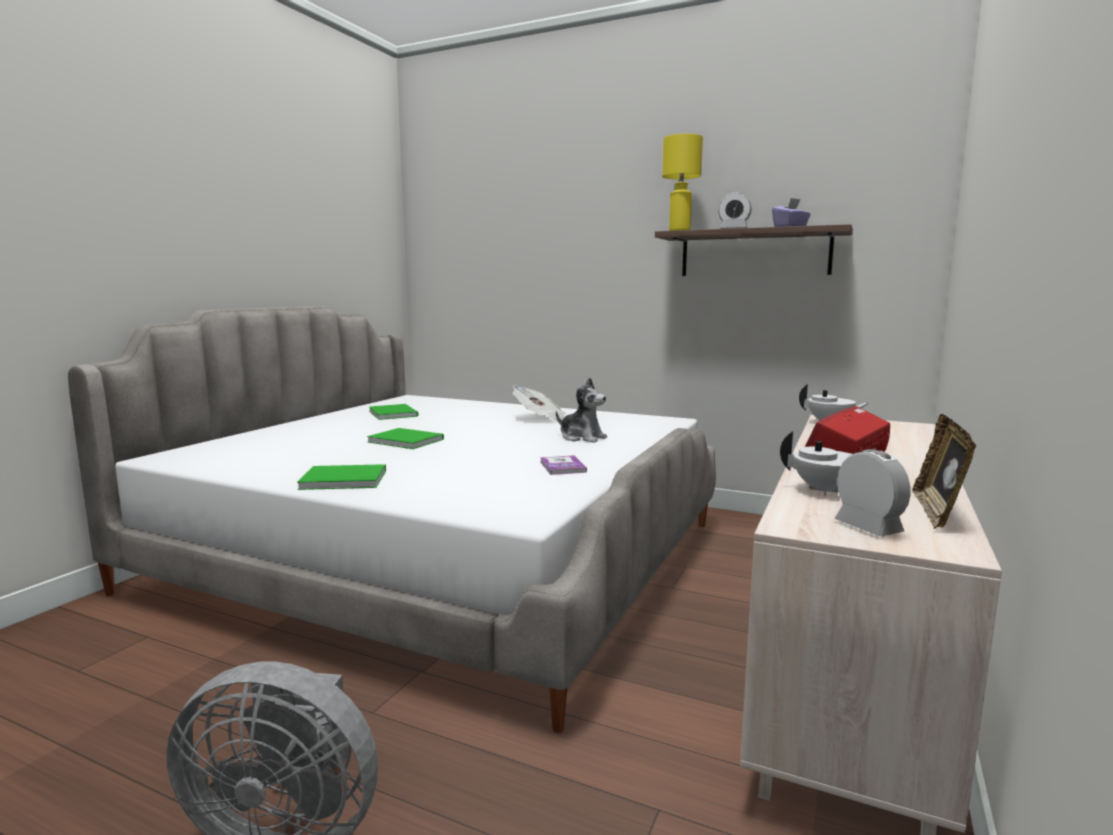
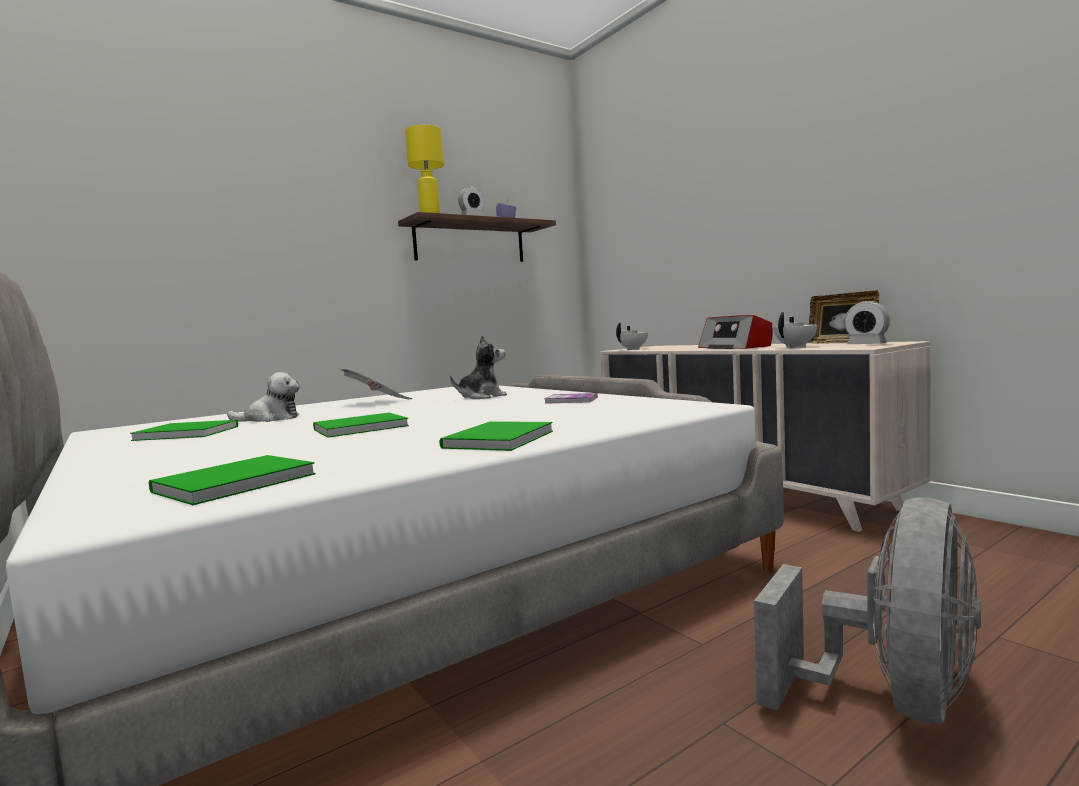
camera: 60 degrees left, 5 degrees down
alarm clock [835,449,911,536] -> alarm clock turned 135 degrees counterclockwise [844,301,890,344]
none -> green book [149,455,315,505]
none -> plush toy [227,372,300,422]

